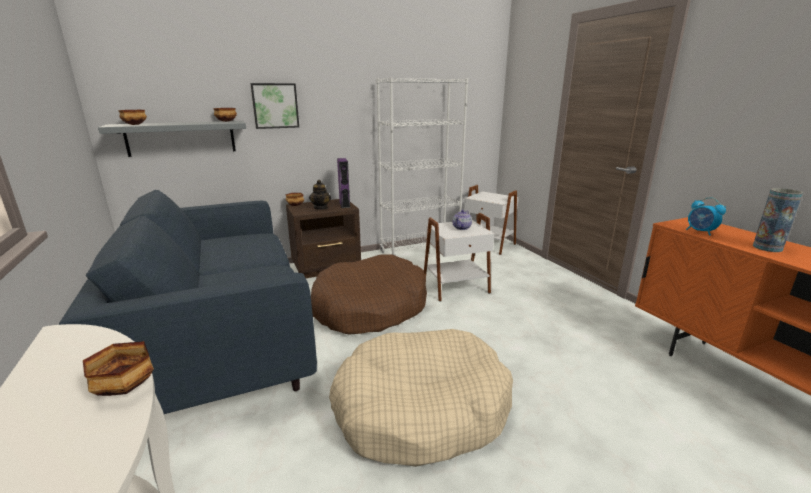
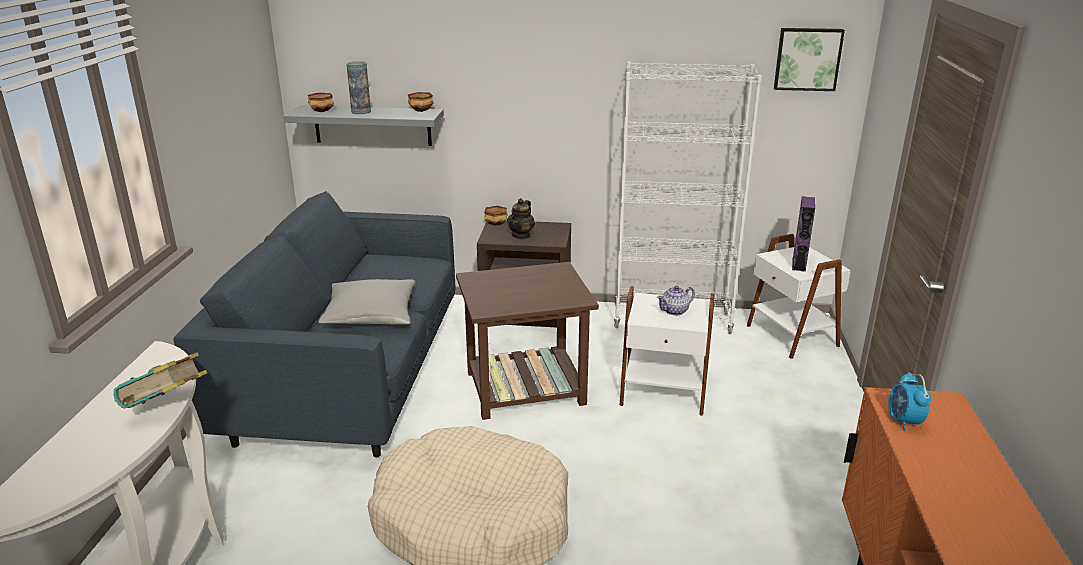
camera: 30 degrees right, 5 degrees up
bowl [83,341,154,396] -> book [114,353,207,409]
picture [250,83,299,129] -> picture moved to [774,28,845,91]
brown dog bed [311,254,427,335] -> brown side table [456,262,599,420]
purple speaker [337,158,350,208] -> purple speaker moved to [792,196,815,272]
vase [753,188,803,252] -> vase moved to [347,61,371,114]
none -> grey pillow [318,279,415,325]

